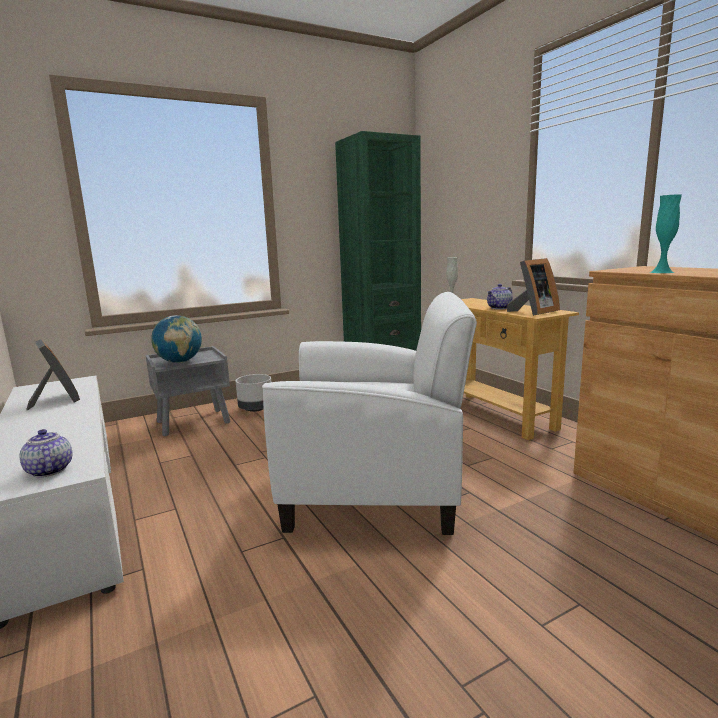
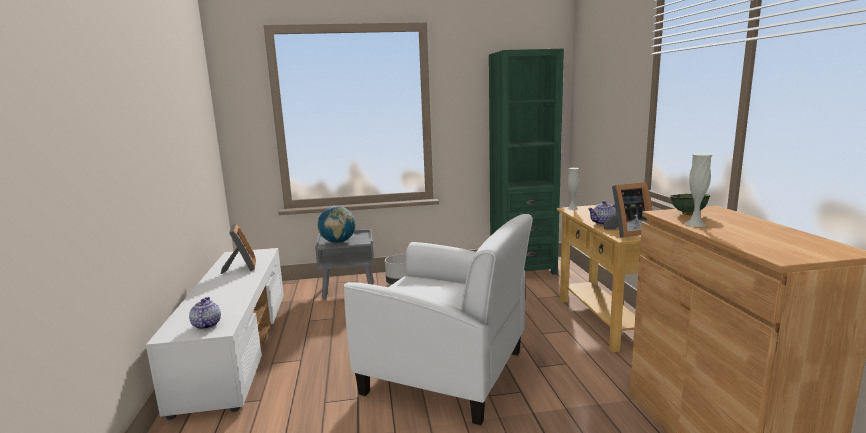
camera: 20 degrees right, 0 degrees up
turquoise vase [650,194,682,273] -> white vase [684,153,712,227]
none -> green bowl [670,194,710,215]

